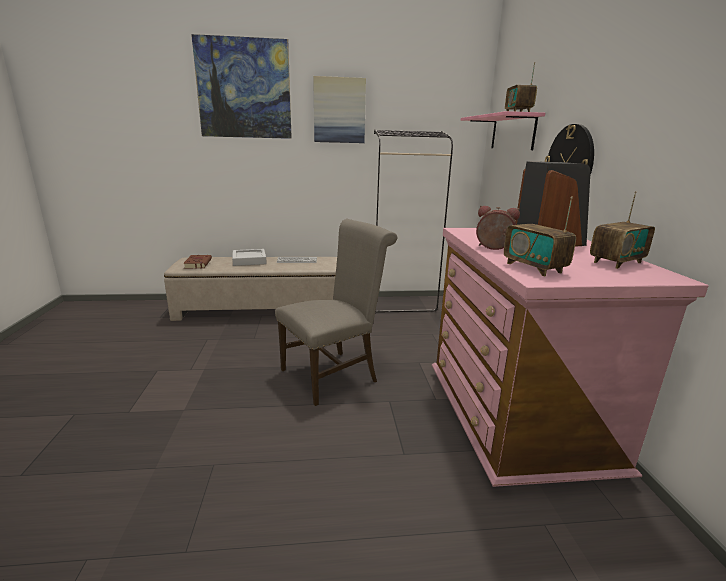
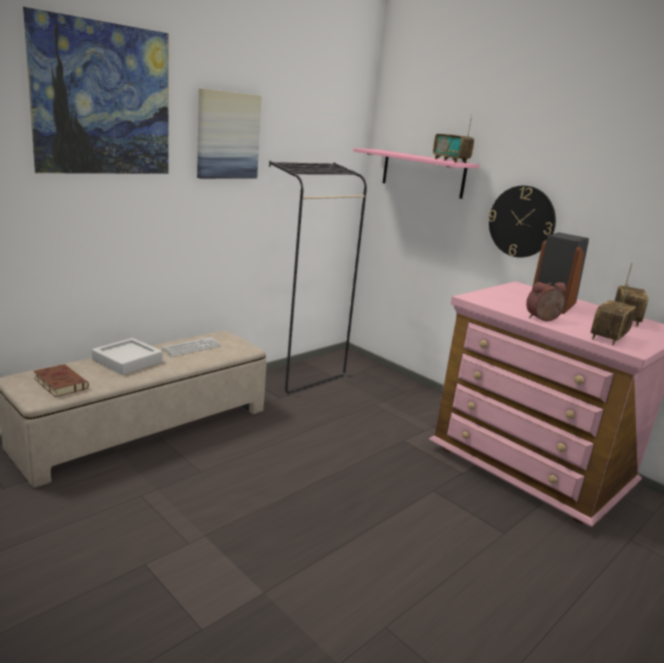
camera: 40 degrees left, 0 degrees up
beige chair [275,219,397,406] -> none
radio [504,197,576,277] -> radio turned 105 degrees clockwise [591,284,636,345]

